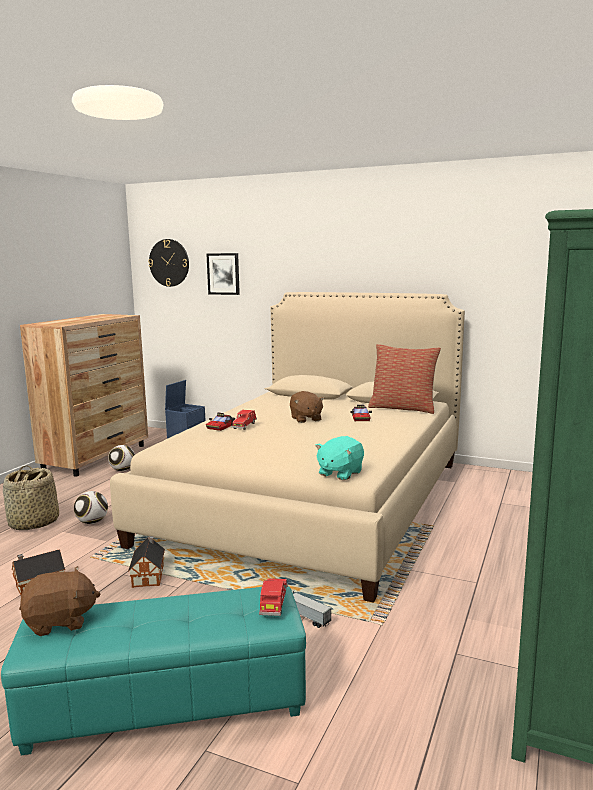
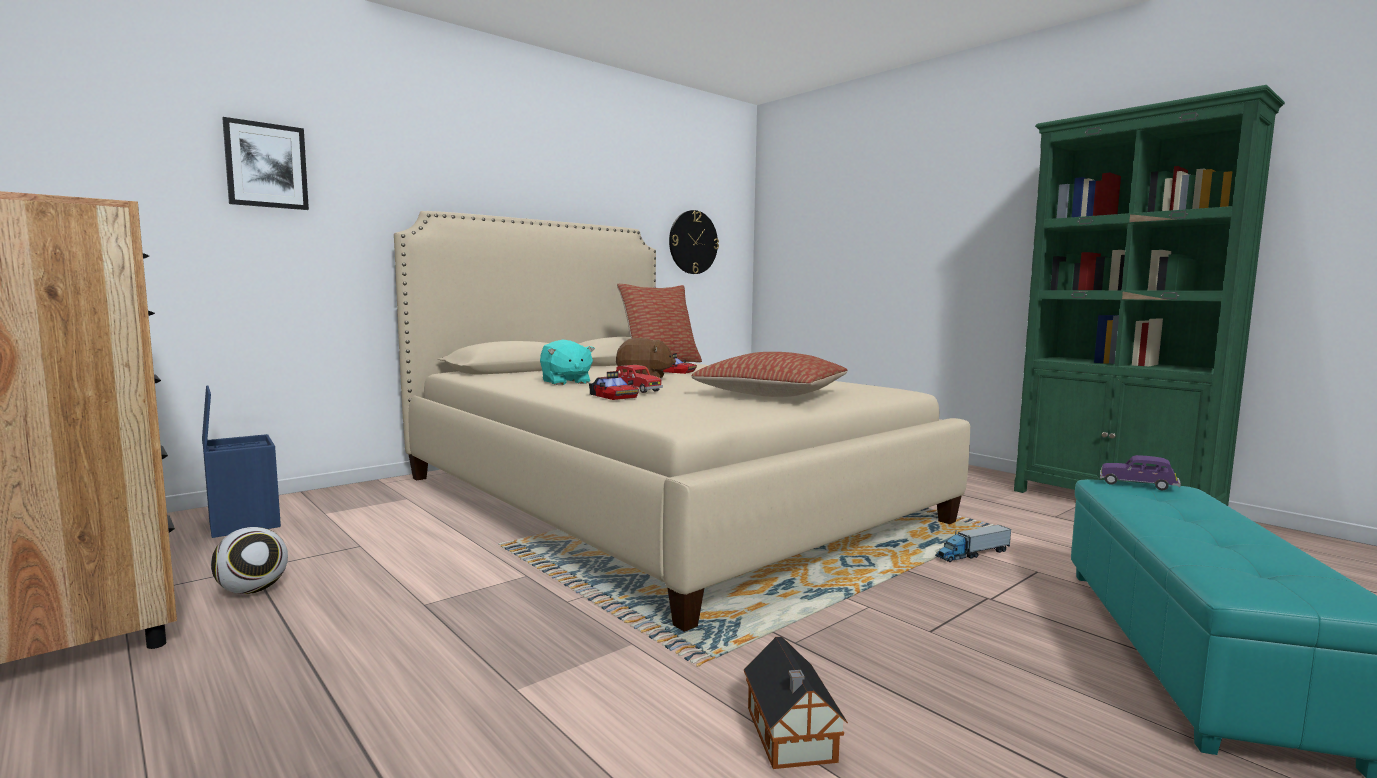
camera: 65 degrees left, 5 degrees down
basket [3,465,59,530] -> none
brown plush toy [19,566,100,636] -> none
football [74,491,108,524] -> none
toy house [128,536,165,588] -> none
wall clock [148,239,189,287] -> wall clock moved to [669,210,719,274]
red toy car [259,578,288,616] -> purple toy car [1100,455,1181,490]
turquoise plush toy [315,436,364,480] -> turquoise plush toy moved to [540,340,595,385]
none -> pillow [691,352,847,397]

